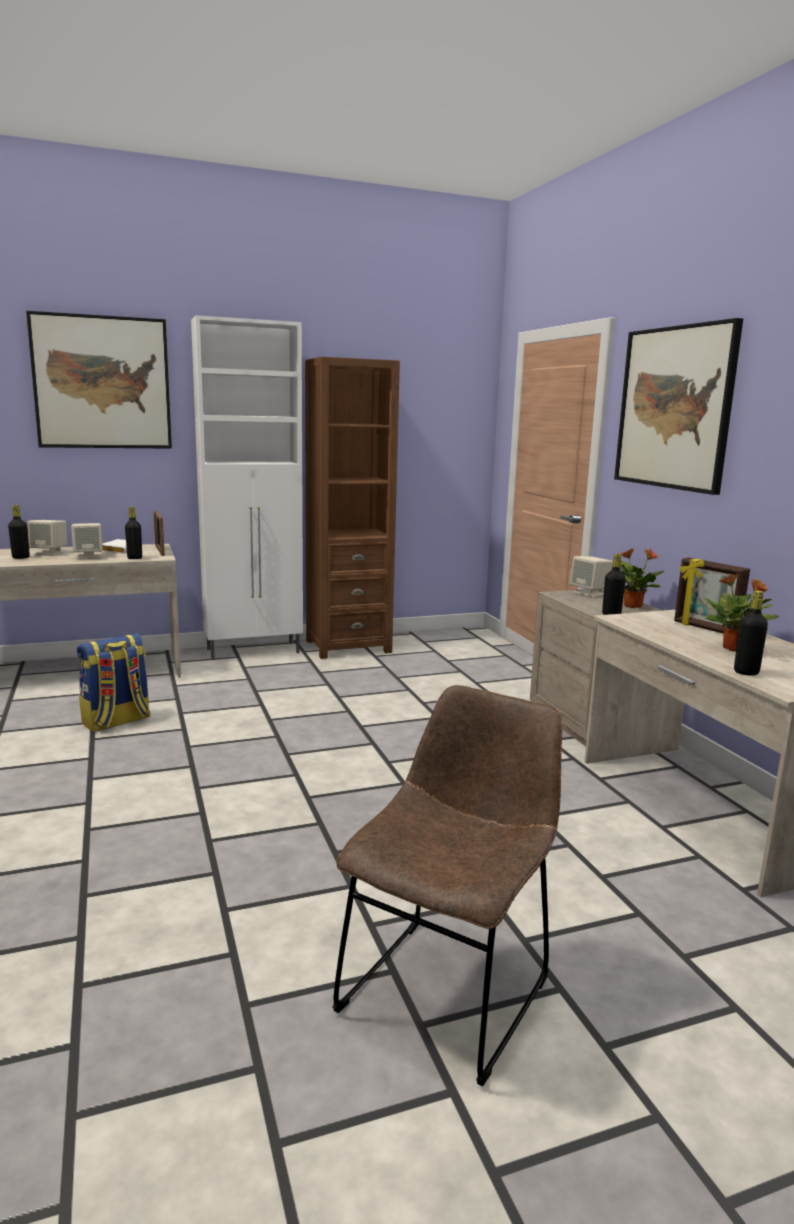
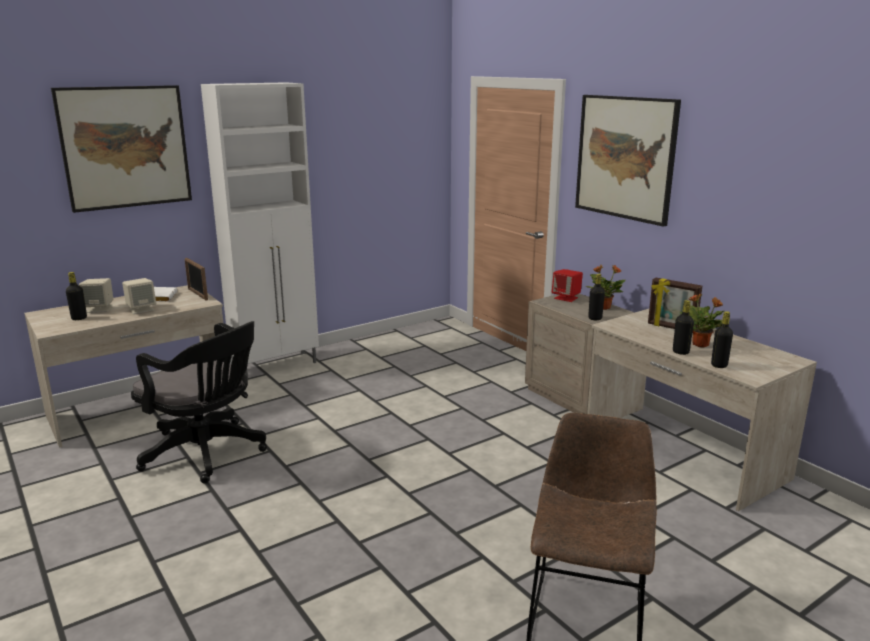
camera: 15 degrees left, 5 degrees up
backpack [77,634,151,732] -> black office chair [131,321,267,484]
black bottle [125,506,142,559] -> black bottle moved to [673,300,694,355]
brown bookcase [305,357,400,659] -> none
beige speaker [570,556,613,597] -> red speaker [552,269,583,302]

